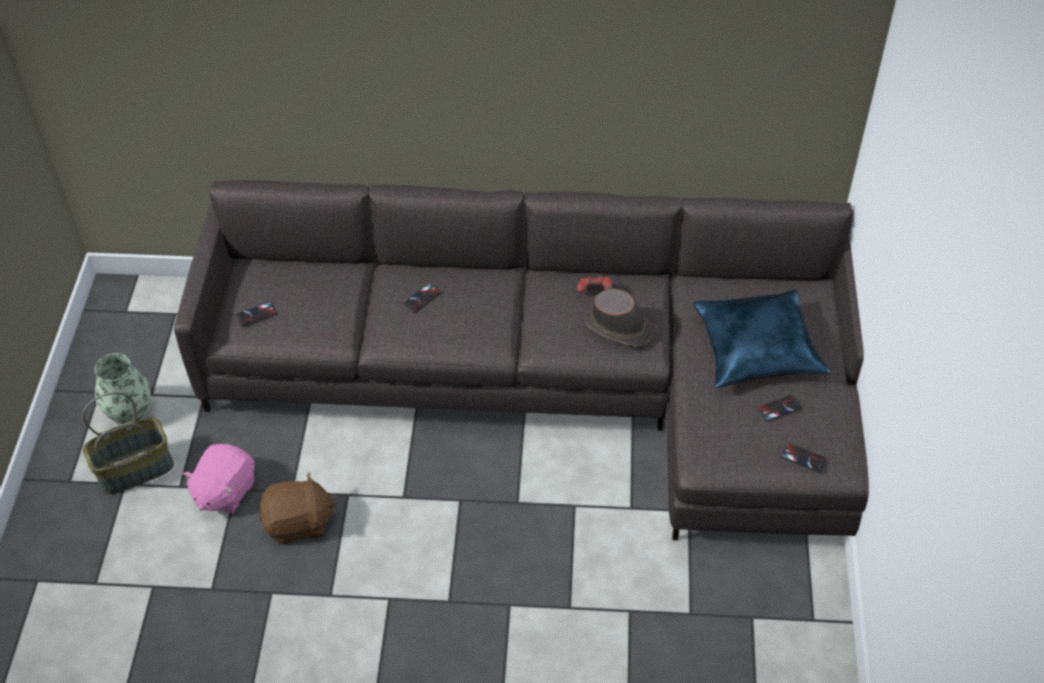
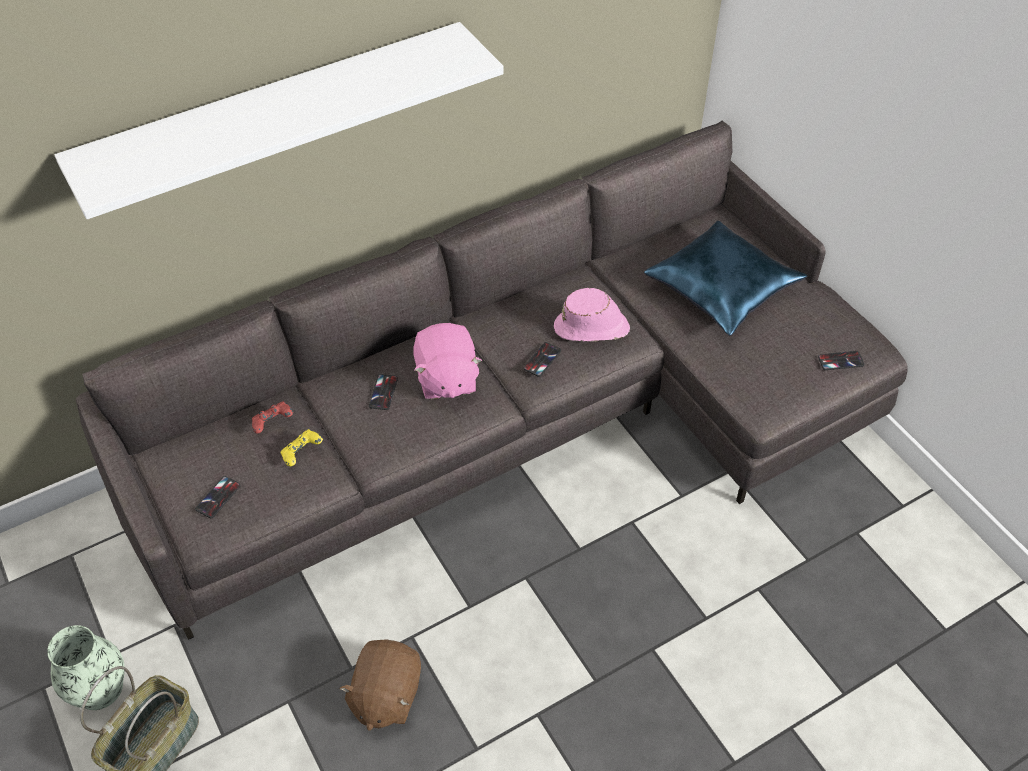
camera: 35 degrees left, 0 degrees up
pink plush toy [182,444,255,513] -> pink plush toy moved to [413,323,482,399]
brown plush toy [259,472,337,544] -> brown plush toy turned 150 degrees clockwise [340,639,421,731]
red game controller [577,276,613,292] -> red game controller moved to [252,401,293,434]
brown hat [585,289,651,347] -> pink hat [554,288,630,342]
phone [758,395,801,421] -> phone moved to [523,342,561,377]
none -> white shelf [54,22,504,219]
none -> yellow game controller [281,429,323,467]

